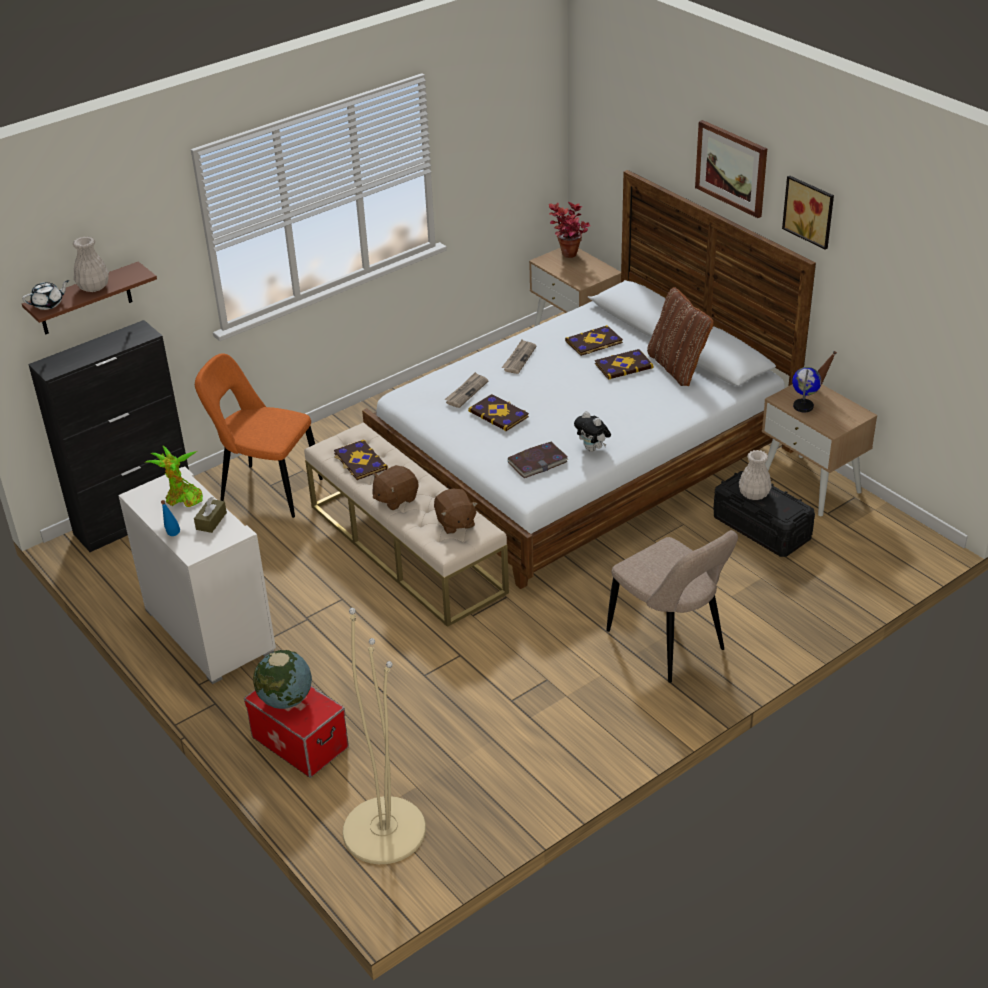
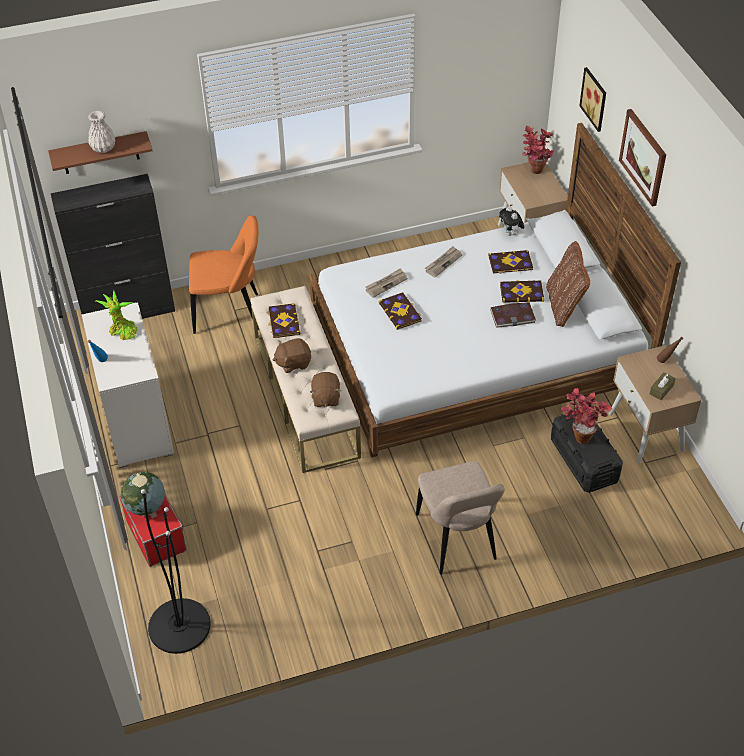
camera: 20 degrees right, 10 degrees up
white teapot [22,280,69,310] -> none
brown tissue box [194,497,227,533] -> brown tissue box moved to [650,372,676,400]
orange chair [195,354,323,518] -> orange chair turned 135 degrees clockwise [189,215,259,334]
beige floor lamp [343,608,426,864] -> black floor lamp [141,489,211,654]
book [507,442,569,478] -> book moved to [490,302,536,328]
plush toy [574,411,611,452] -> plush toy moved to [499,206,524,236]
white vase [739,450,772,500] -> potted plant [561,388,612,444]
picture [782,176,834,250] -> picture moved to [579,67,606,132]
globe [792,367,821,412] -> none

